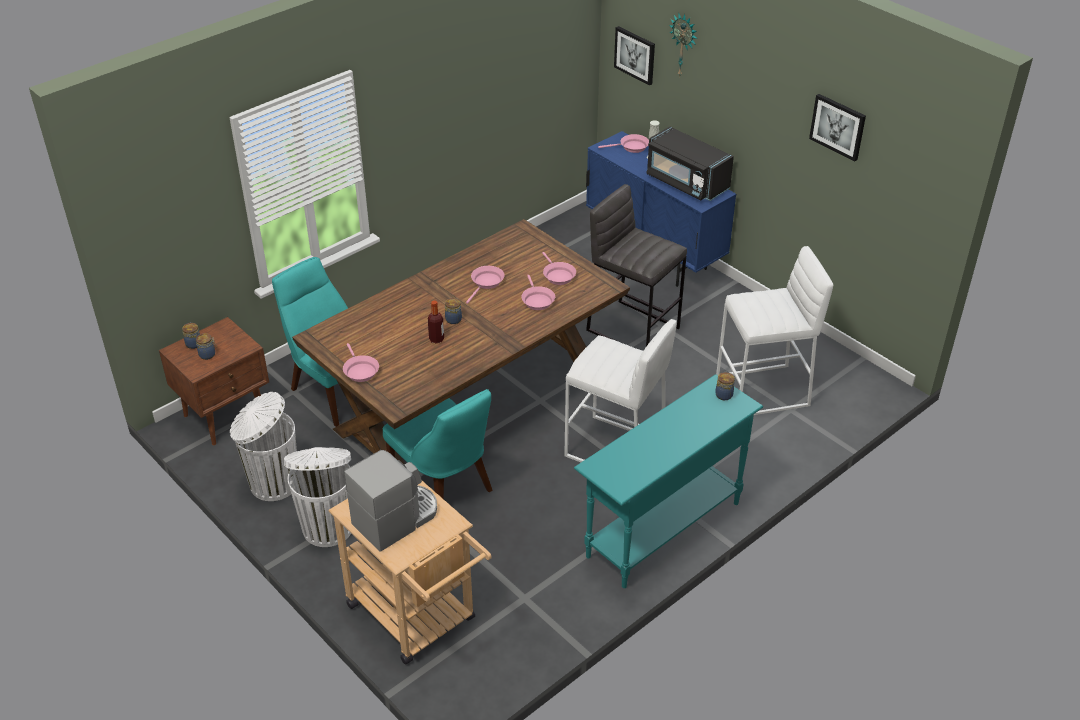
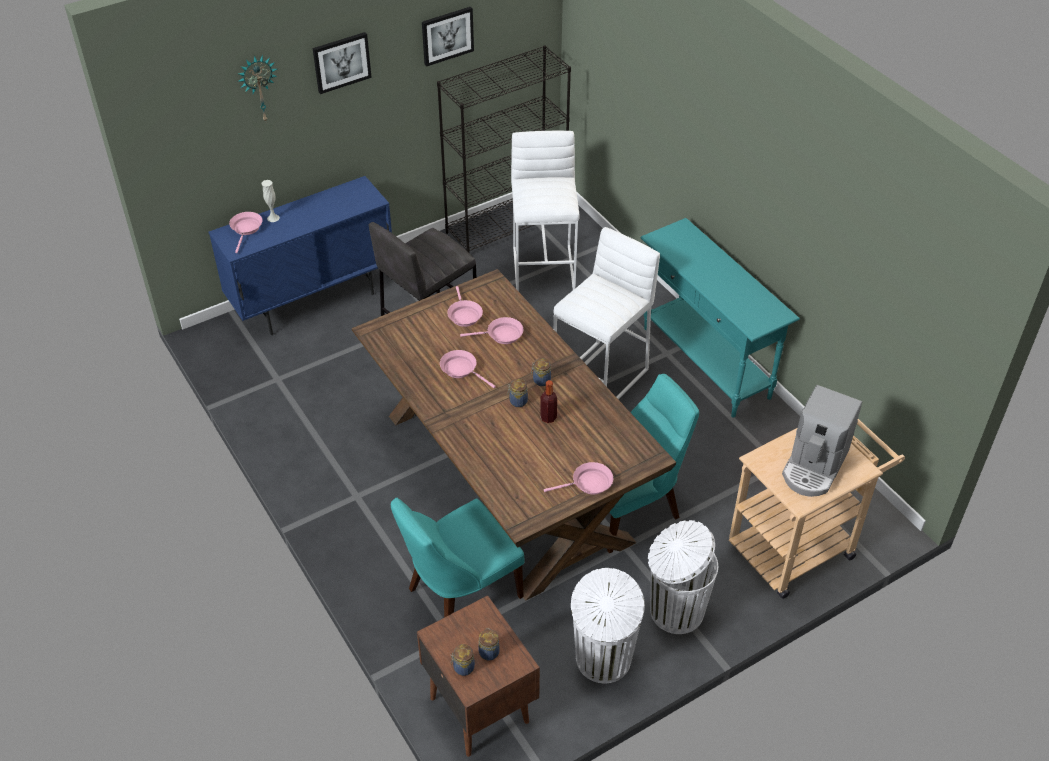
camera: 80 degrees left, 5 degrees up
coffee machine [344,450,437,552] -> coffee machine turned 120 degrees counterclockwise [782,385,862,497]
pink frying pan [542,252,576,285] -> pink frying pan turned 90 degrees clockwise [447,286,483,327]
picture [614,26,655,85] -> picture moved to [313,32,372,94]
black microwave [646,126,734,201] -> none
jar [715,372,735,400] -> jar moved to [531,358,551,386]
none -> black bookcase [437,45,571,253]

